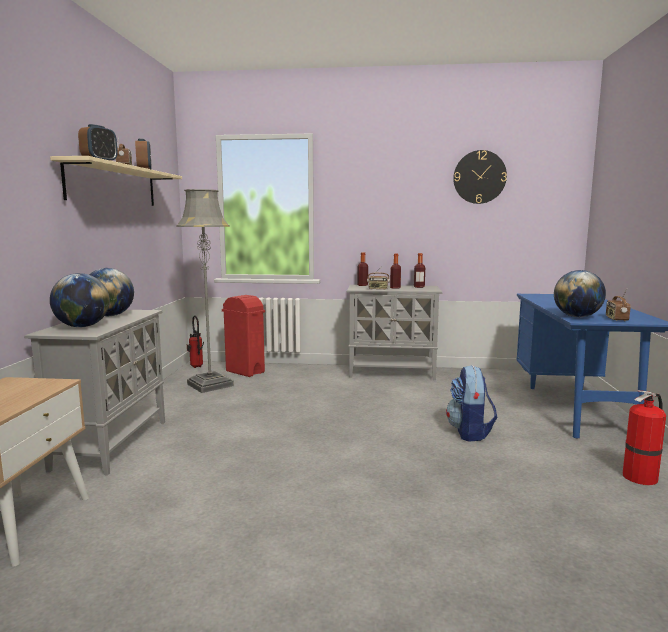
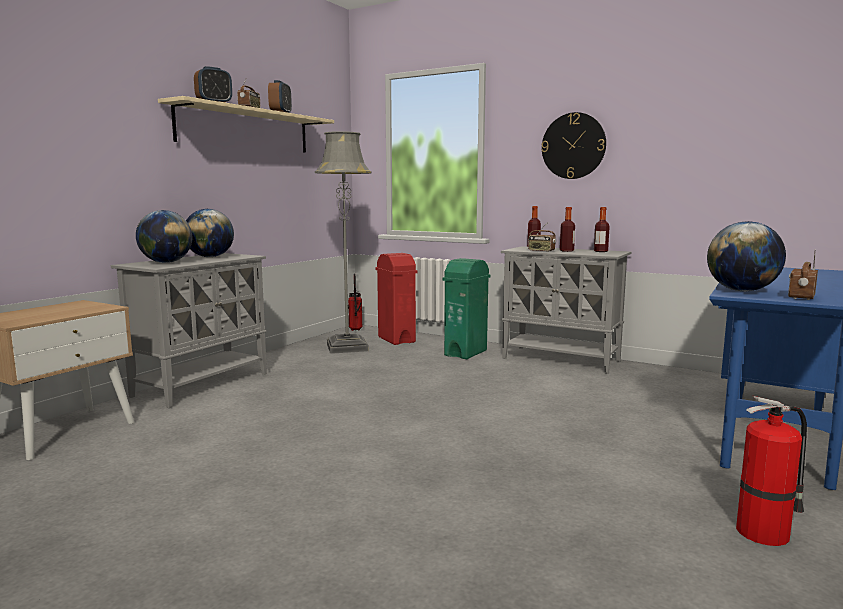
camera: 25 degrees right, 0 degrees up
backpack [446,365,497,442] -> none
wall clock [453,150,507,204] -> wall clock moved to [541,112,606,179]
none -> green trash can [443,258,491,359]

